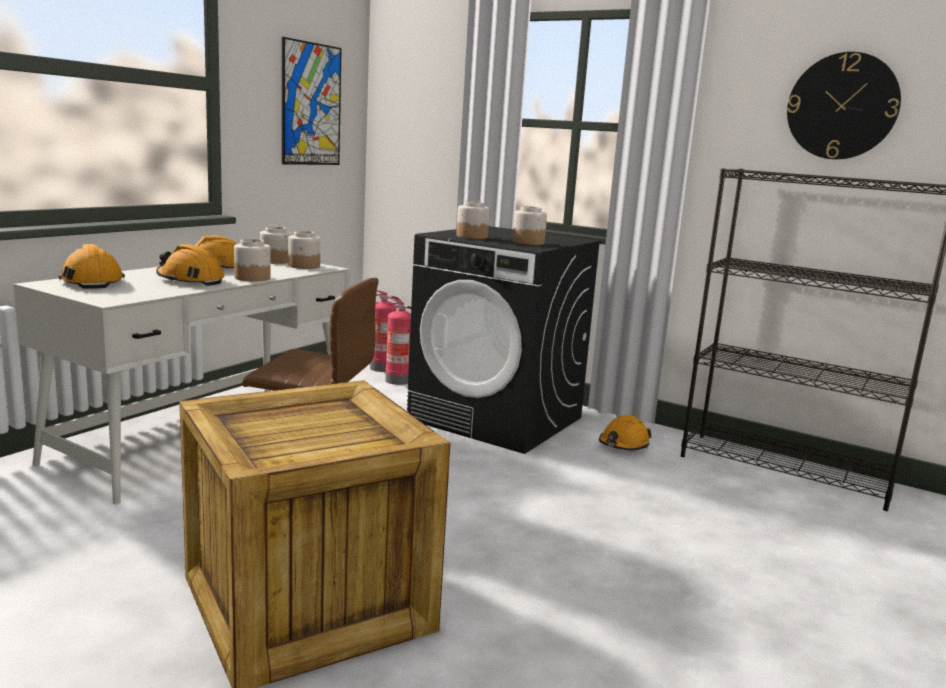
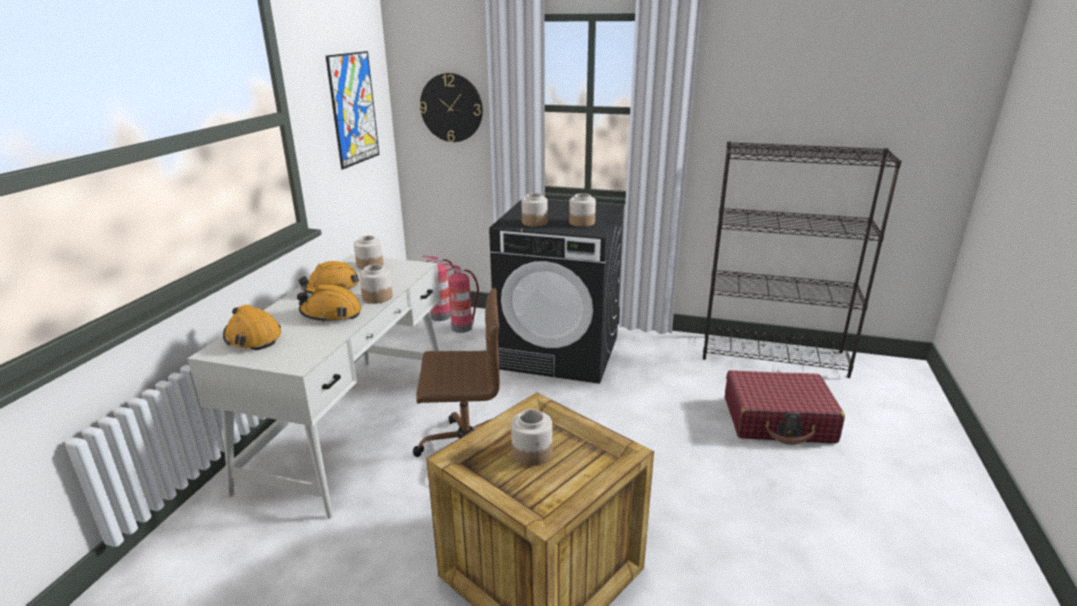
camera: 15 degrees left, 10 degrees up
jar [288,231,320,269] -> jar moved to [511,409,552,466]
orange hard hat [599,415,652,450] -> none
wall clock [787,52,901,159] -> wall clock moved to [419,73,483,142]
none -> red suitcase [725,370,845,445]

